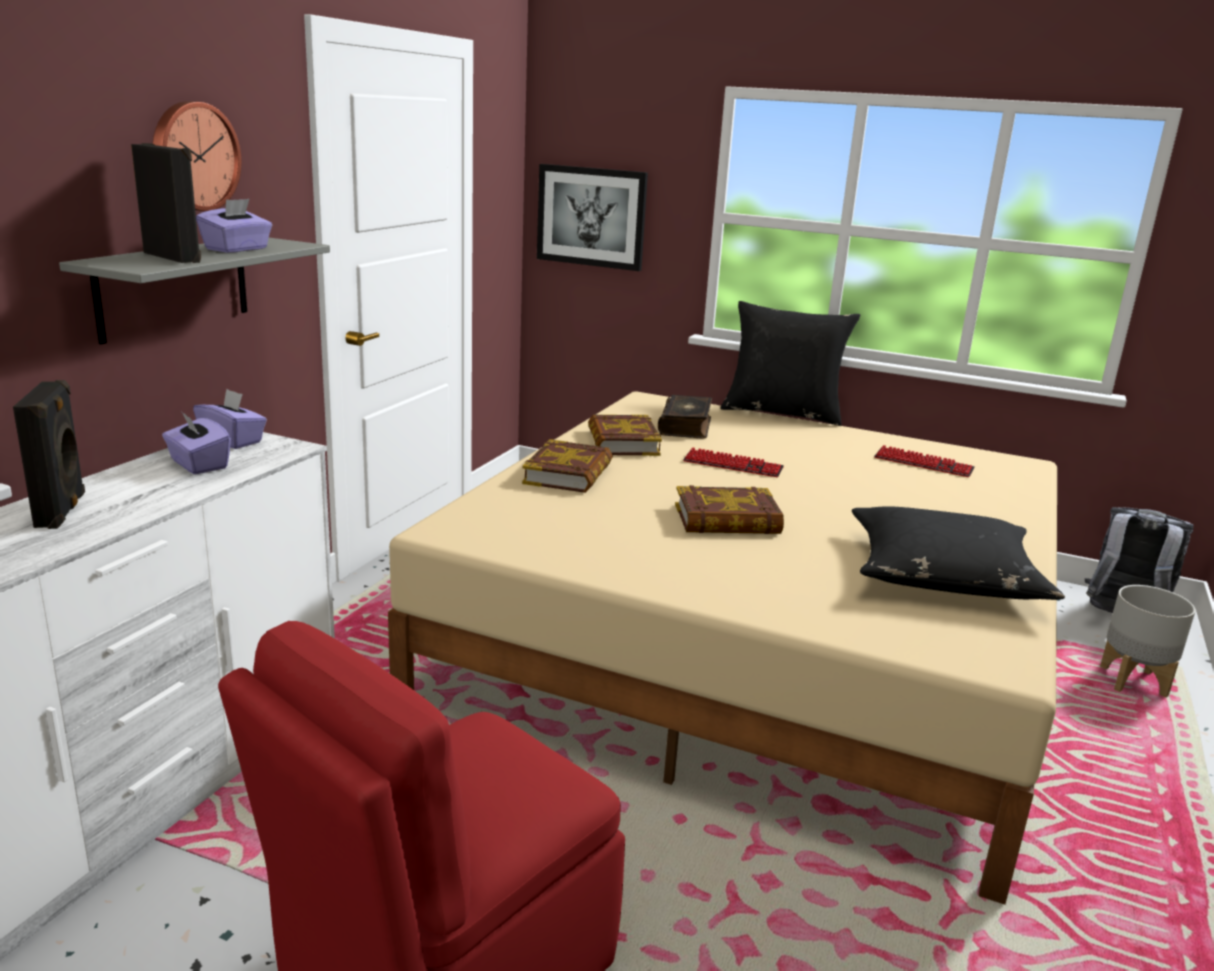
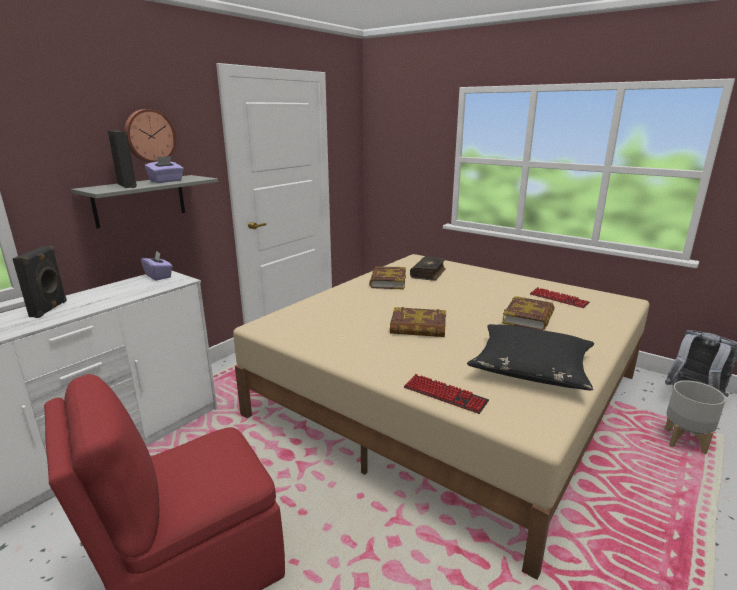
camera: 15 degrees right, 0 degrees up
purple tissue box [162,411,231,475] -> none
book [522,439,613,493] -> book moved to [502,296,554,330]
picture [537,164,648,271] -> none
keyboard [683,447,784,477] -> keyboard moved to [404,374,489,414]
black pillow [720,301,860,426] -> none

